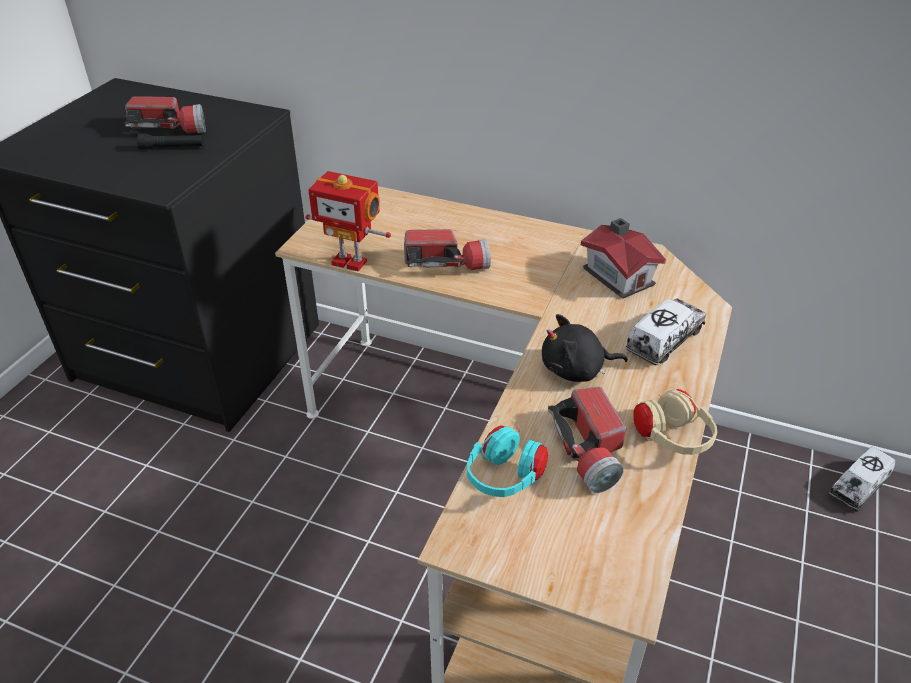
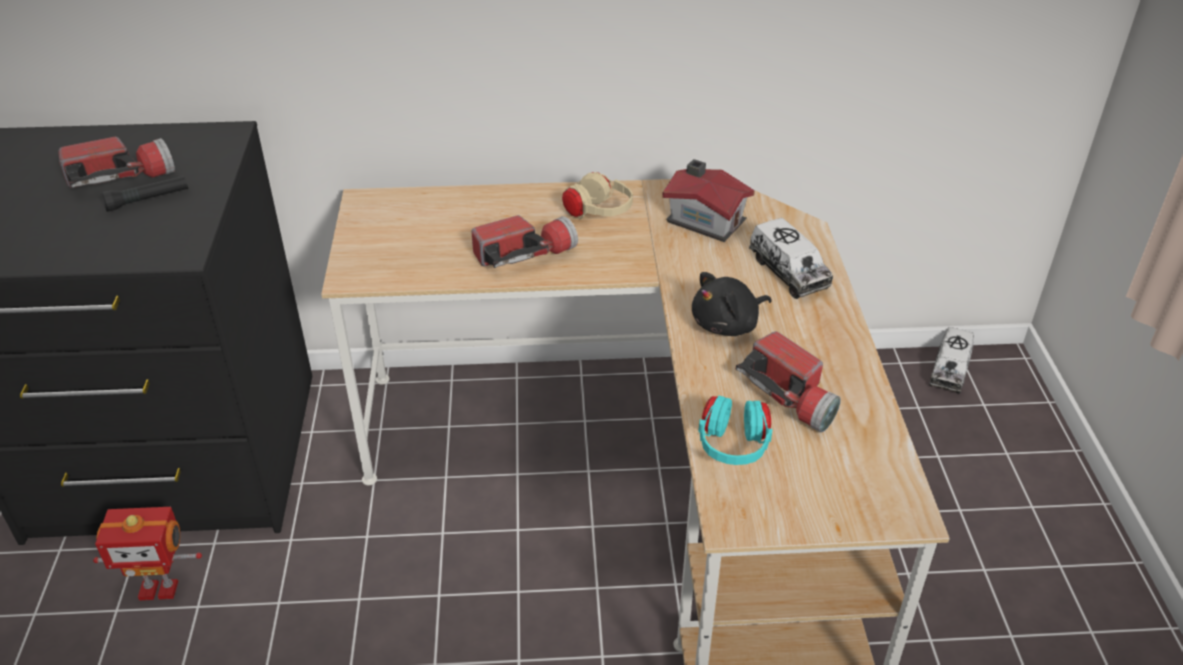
camera: 25 degrees left, 0 degrees up
toy robot [305,171,391,271] -> toy robot moved to [93,507,202,601]
toy truck [625,298,706,365] -> toy truck turned 135 degrees clockwise [749,218,833,299]
beige headphones [633,389,717,455] -> beige headphones moved to [562,172,633,219]

